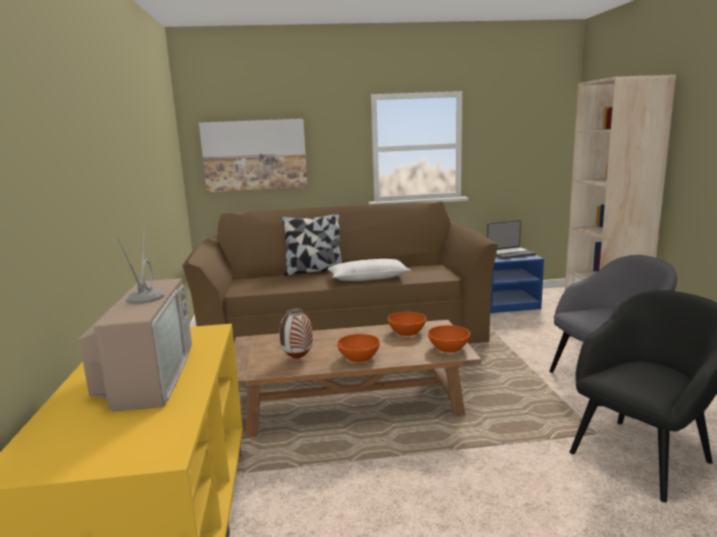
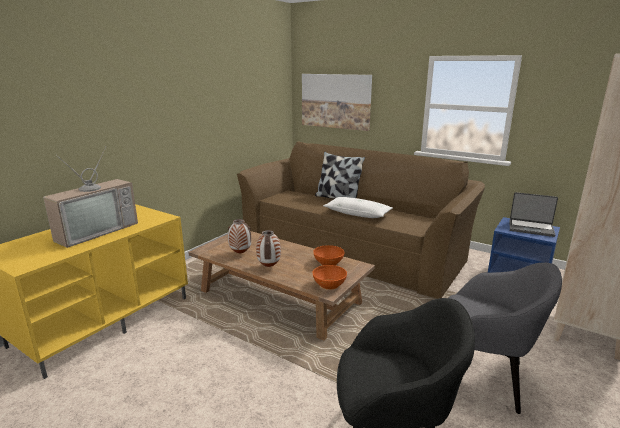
camera: 40 degrees right, 5 degrees up
orange bowl [337,334,380,363] -> vase [256,230,281,267]

